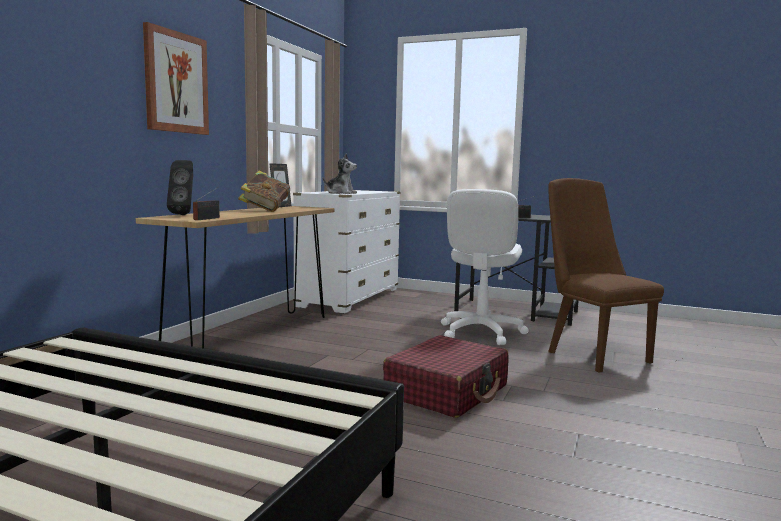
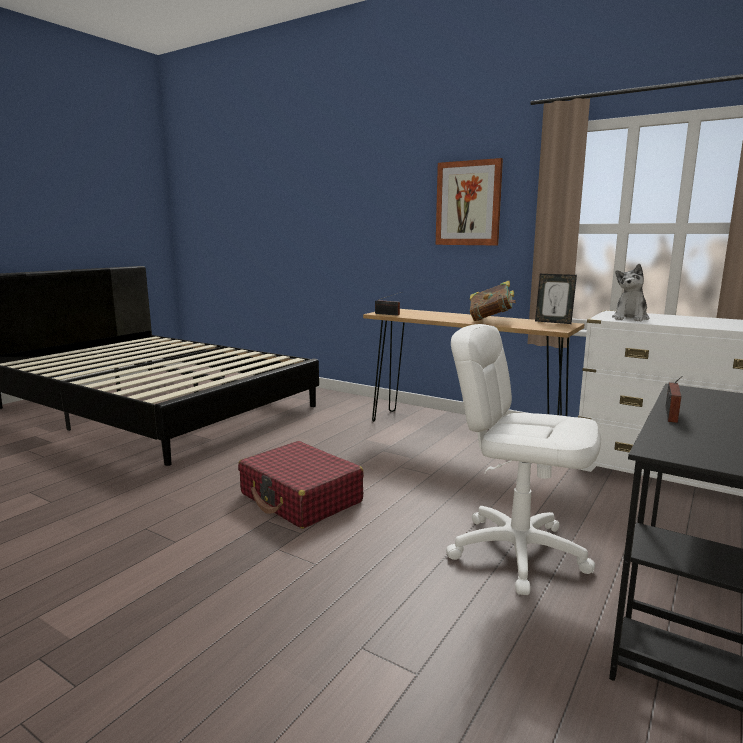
camera: 100 degrees right, 5 degrees up
black speaker [167,160,193,215] -> none
brown chair [548,178,664,373] -> none

